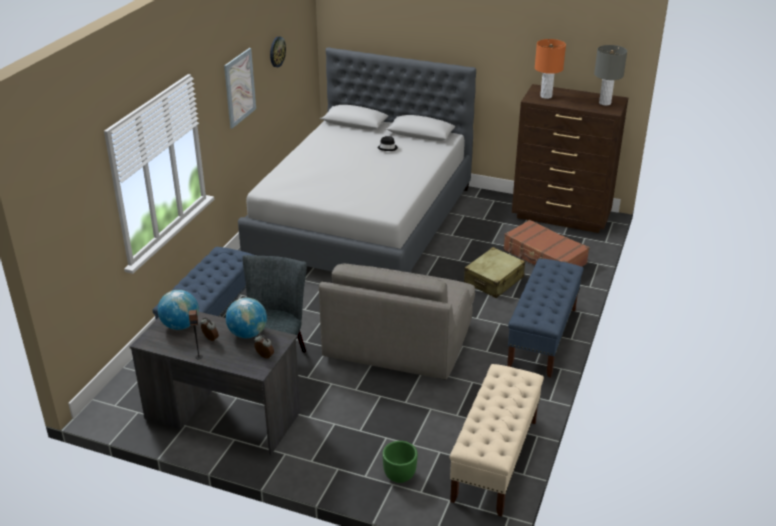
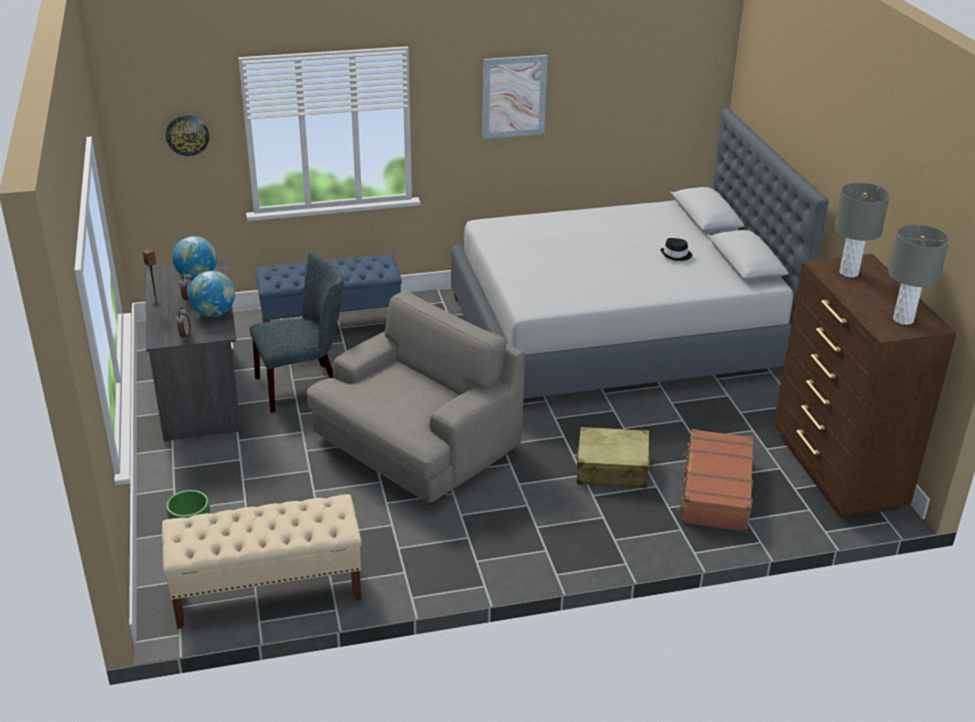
camera: 55 degrees right, 0 degrees up
wall clock [270,36,286,67] -> wall clock moved to [166,115,209,156]
grey armchair [319,263,475,380] -> grey armchair turned 150 degrees clockwise [307,290,525,505]
blue bench [507,259,584,377] -> none
orange table lamp [535,39,566,99] -> grey table lamp [834,183,890,277]

